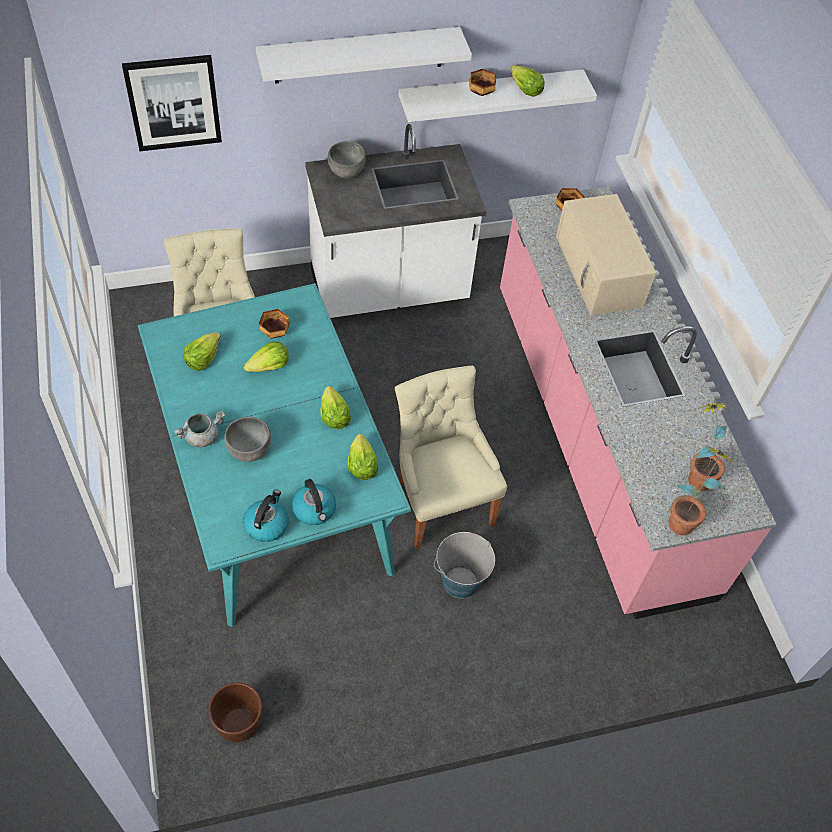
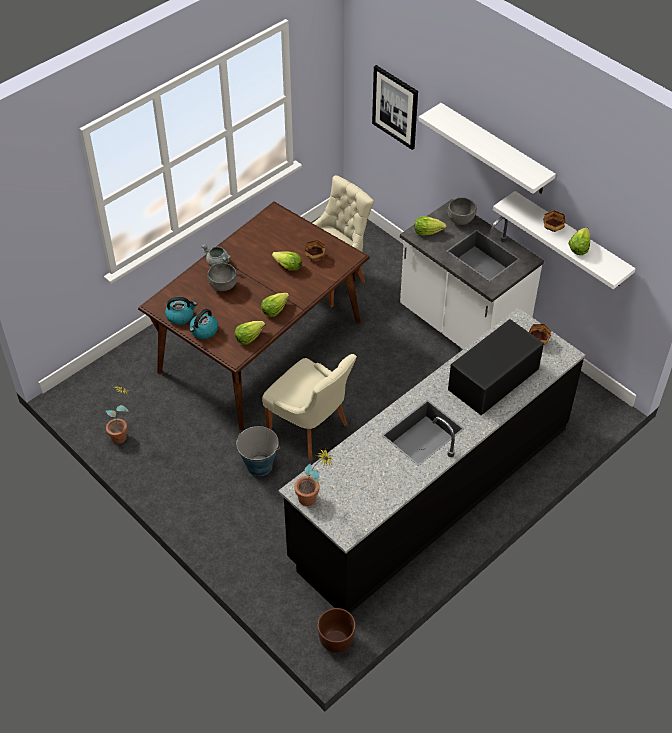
camera: 65 degrees right, 5 degrees down
turquoise dining table [138,283,411,627] -> brown dining table [138,201,370,430]
lettuce [183,332,221,371] -> lettuce moved to [415,216,447,236]
brown planter [208,683,262,742] -> brown planter moved to [317,608,356,653]
beige chair [395,366,507,550] -> beige chair turned 90 degrees clockwise [262,354,357,460]
pink counter [500,187,776,619] -> black counter [278,308,585,613]
beige microwave [556,194,656,315] -> black microwave [448,319,544,415]
potted plant [688,403,727,491] -> potted plant moved to [106,386,129,444]

